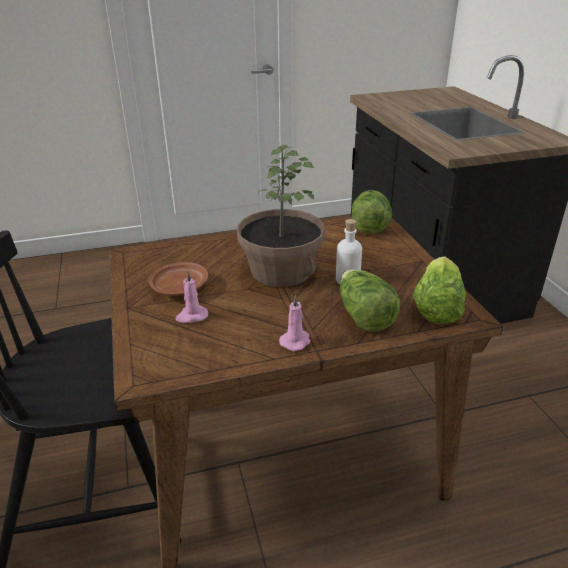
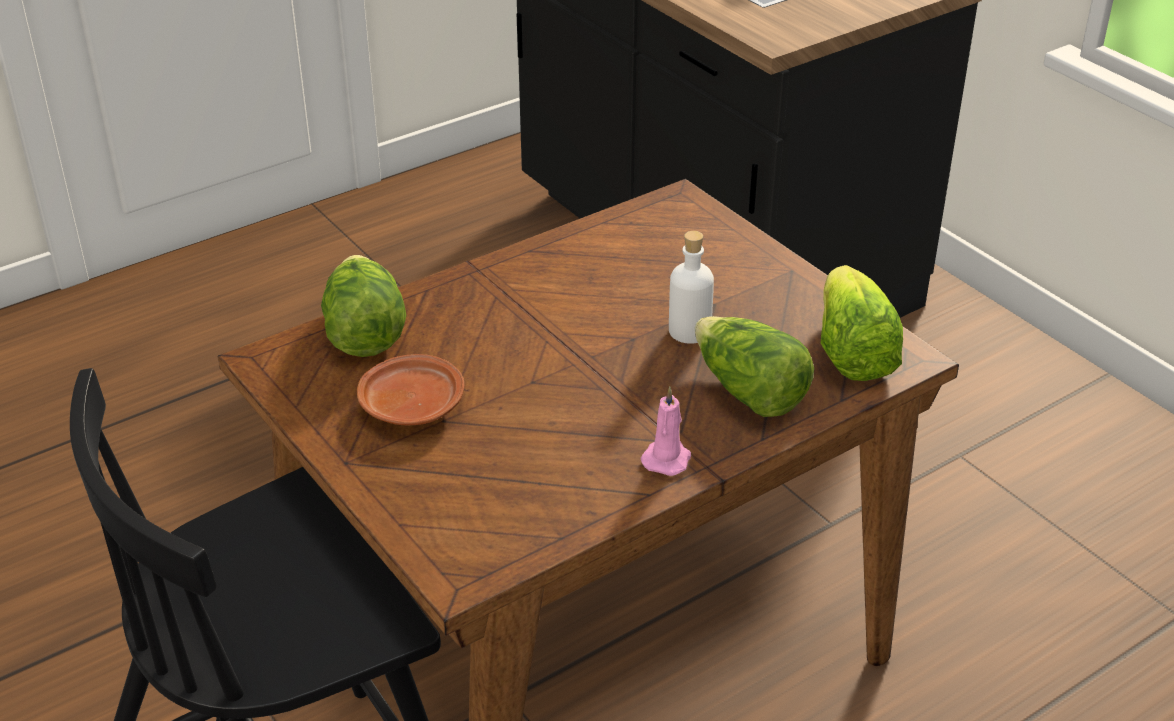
camera: 20 degrees left, 5 degrees up
pink candle [176,271,208,323] -> none
potted plant [237,145,325,287] -> none
lettuce [352,190,392,234] -> lettuce moved to [321,255,406,357]

